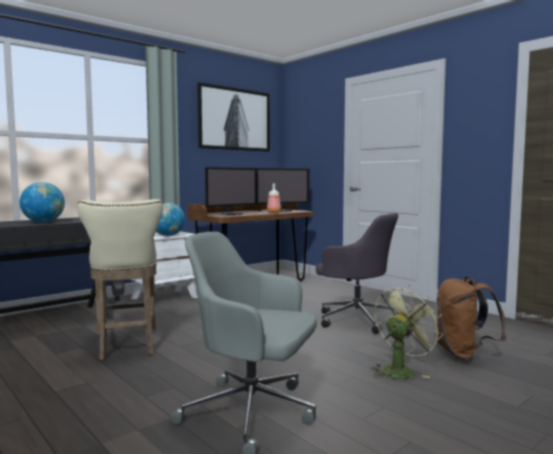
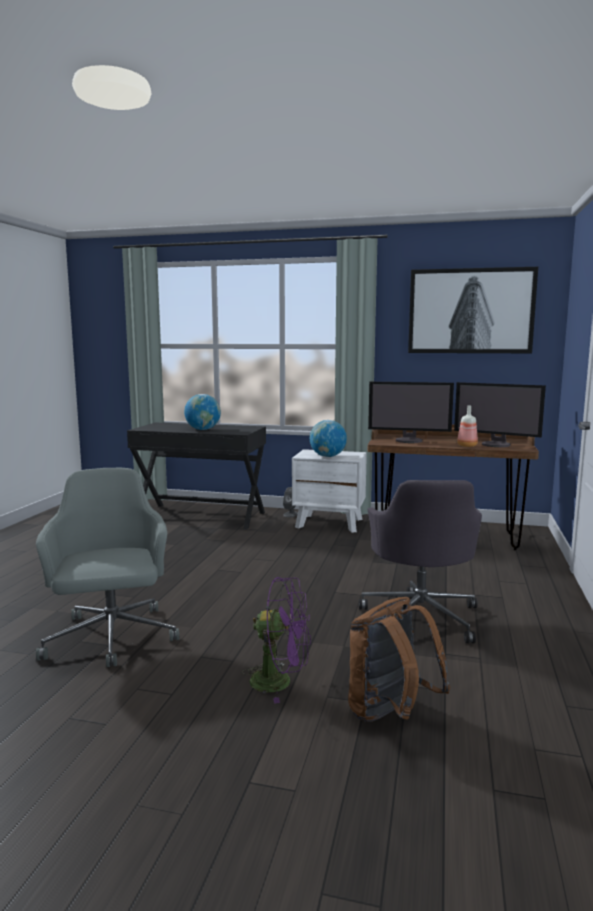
camera: 55 degrees right, 5 degrees up
beige stool [77,199,163,360] -> none
green fan [370,285,443,379] -> purple fan [242,577,311,704]

